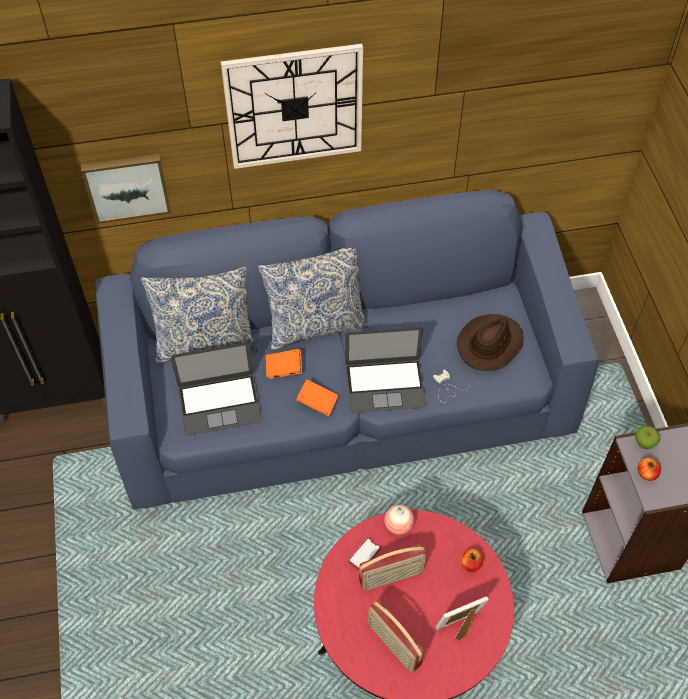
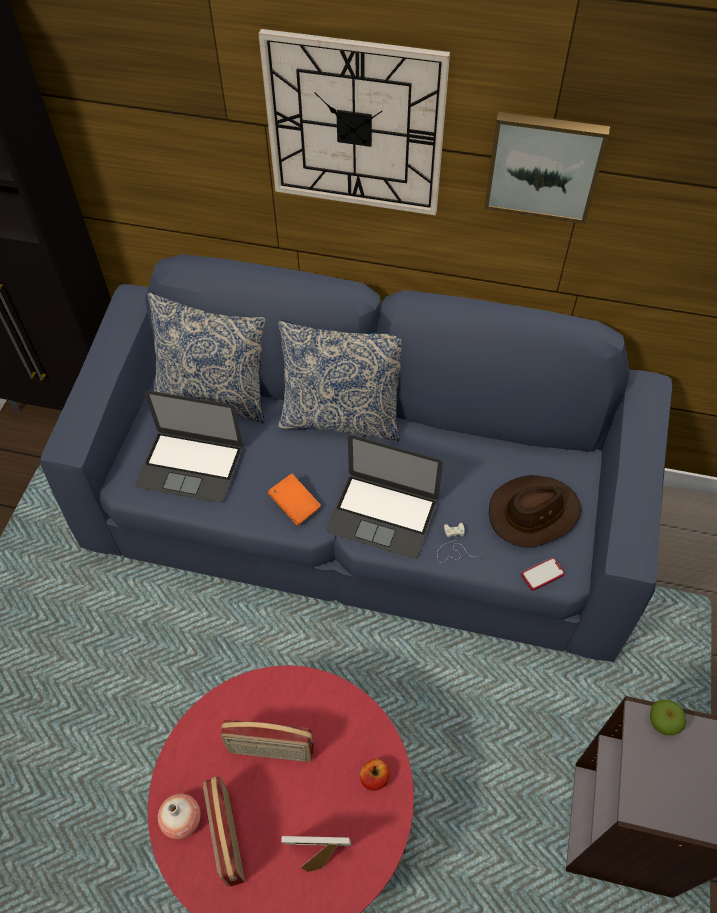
camera: 25 degrees right, 0 degrees up
picture [81,154,171,224] -> picture moved to [484,112,610,224]
orange book [266,349,302,379] -> none
phone [348,538,381,570] -> phone moved to [521,558,565,591]
vase [384,505,414,535] -> vase moved to [158,794,201,839]
apple [638,457,661,481] -> none

